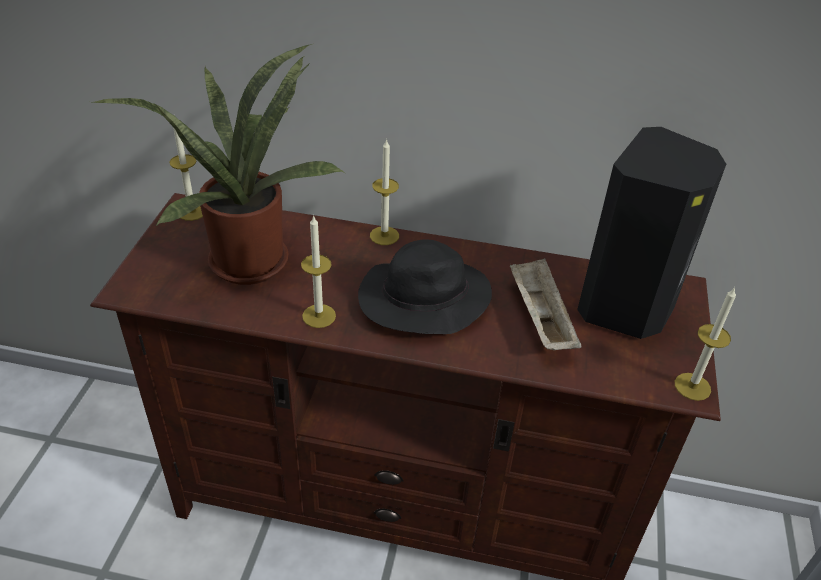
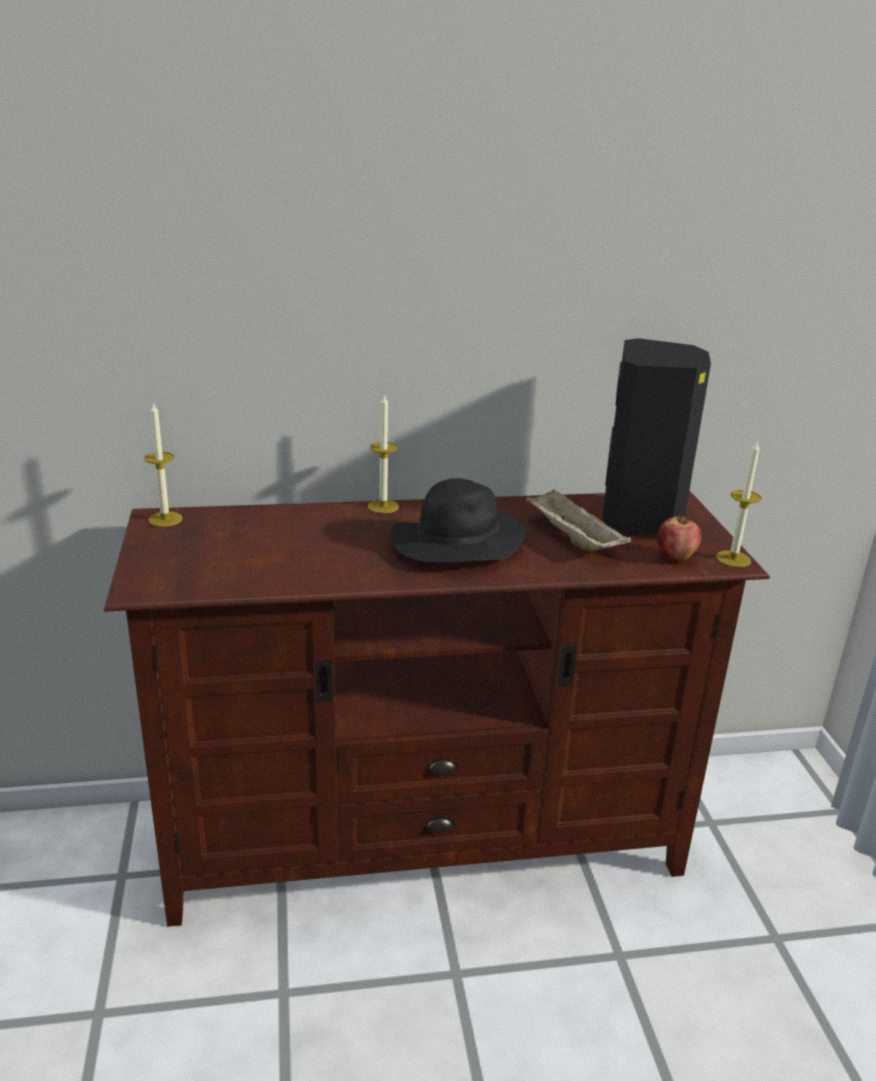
camera: 20 degrees left, 15 degrees down
potted plant [92,44,345,285] -> none
candle [301,215,336,328] -> none
none -> apple [657,516,701,562]

